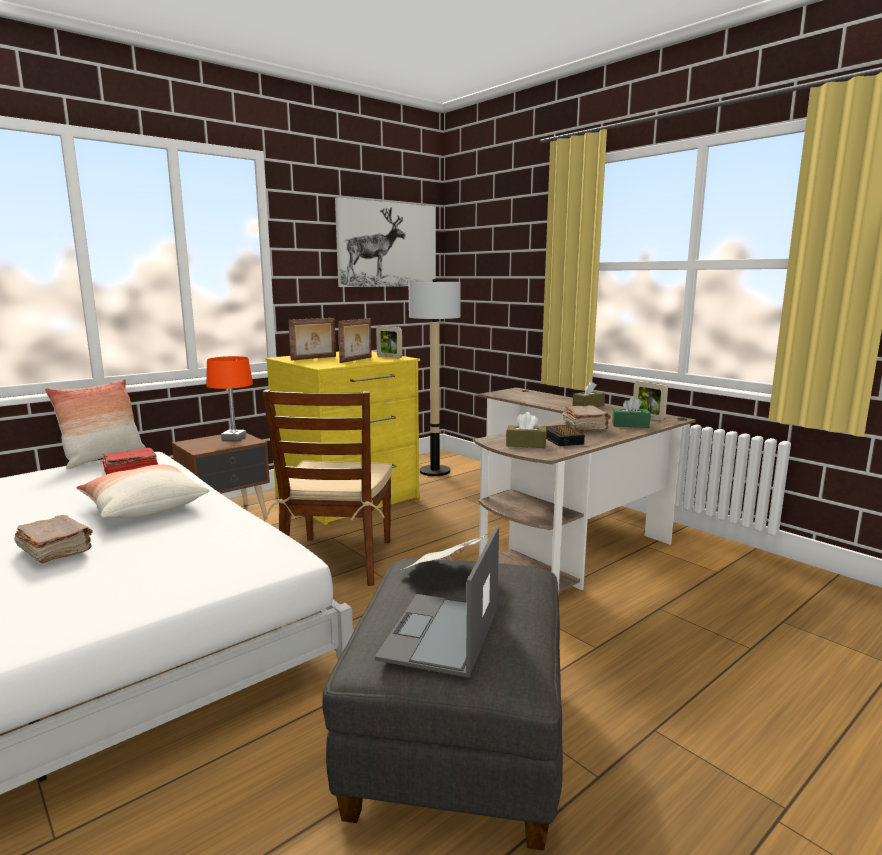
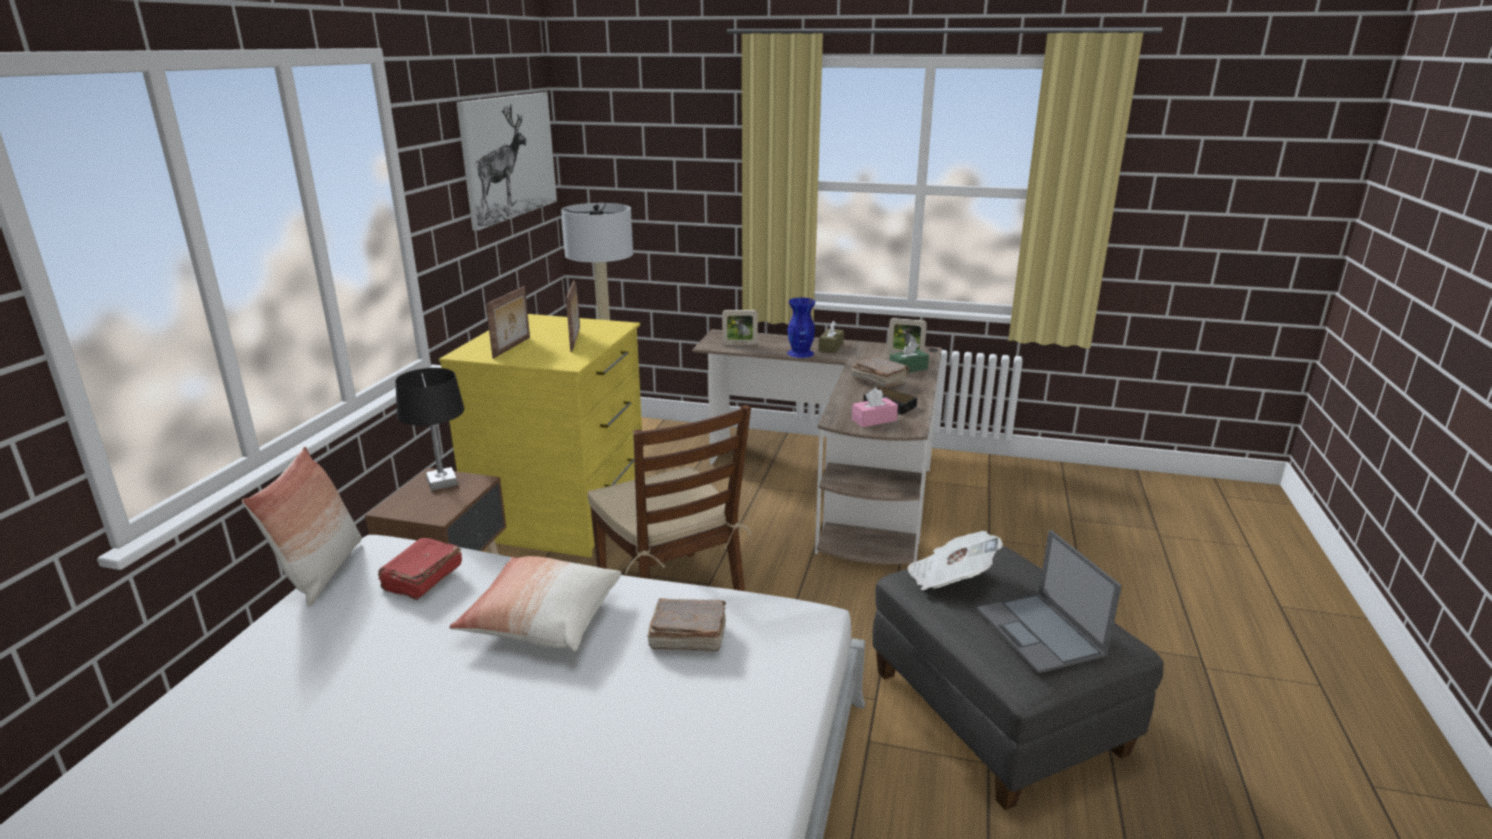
camera: 35 degrees left, 10 degrees up
brown book [14,515,93,563] -> brown book moved to [647,598,726,651]
orange table lamp [206,356,253,441] -> black table lamp [395,368,464,491]
picture frame [376,326,402,358] -> picture frame moved to [722,310,758,345]
brown tissue box [506,412,547,448] -> pink tissue box [852,388,898,427]
none -> blue vase [787,297,816,358]

